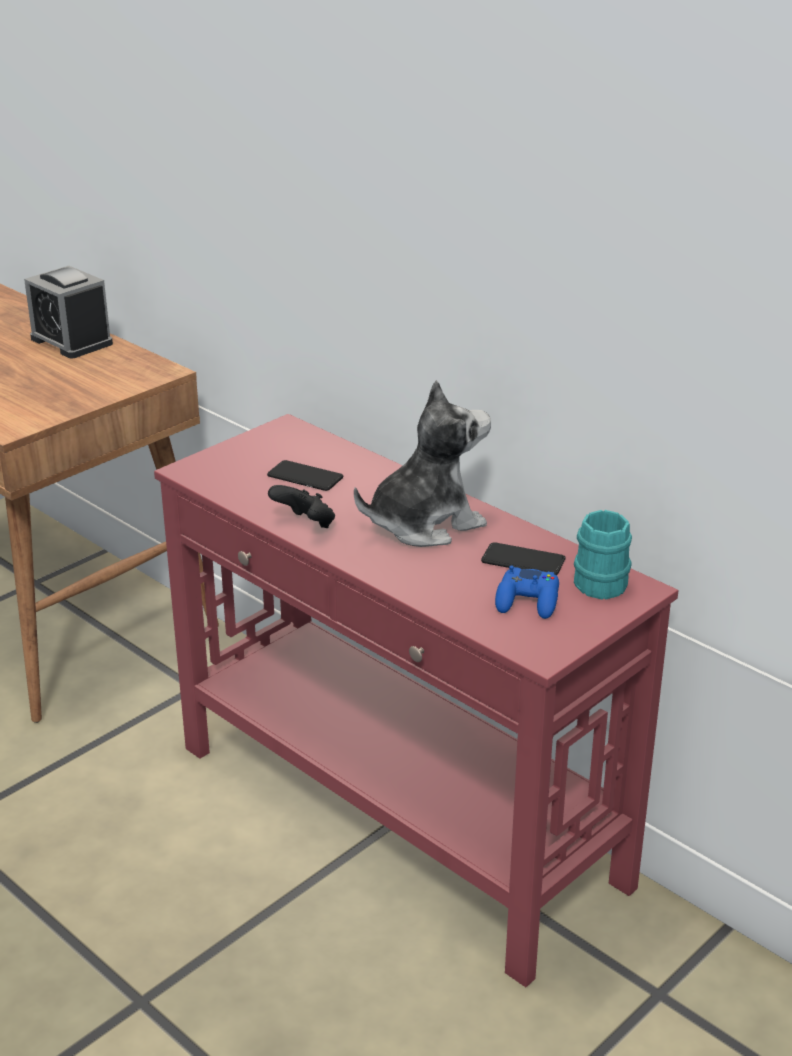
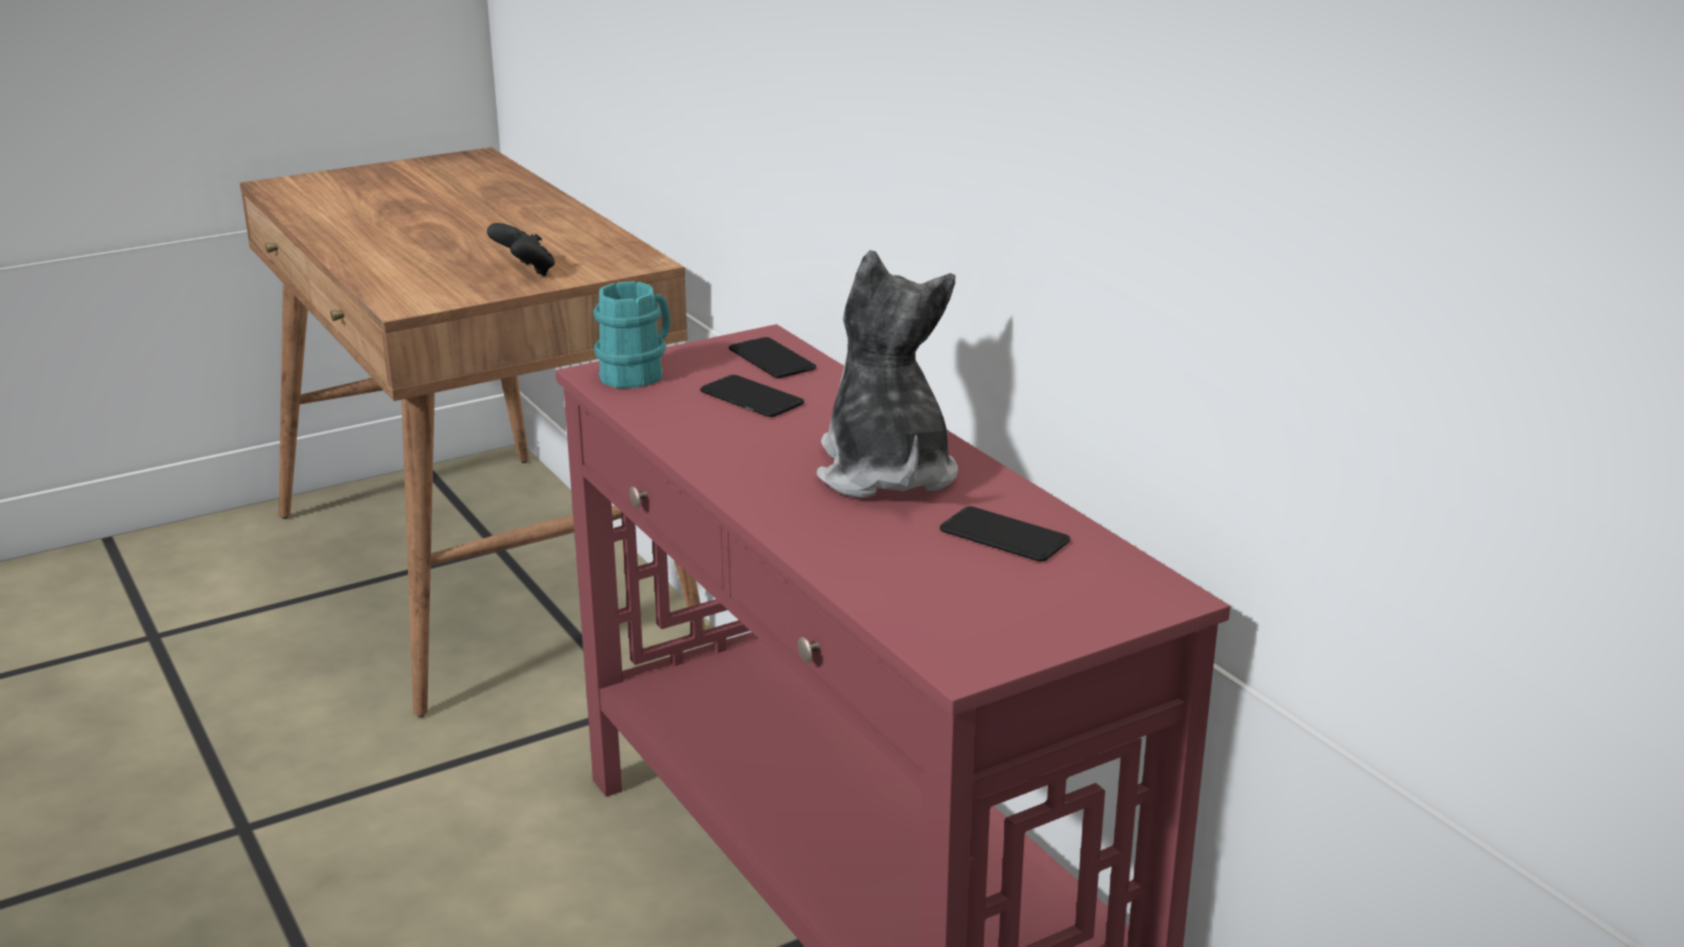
camera: 15 degrees right, 5 degrees down
alarm clock [24,266,113,359] -> none
black game controller [268,485,335,528] -> black game controller moved to [487,223,555,276]
plush toy [354,380,491,547] -> plush toy turned 90 degrees counterclockwise [817,250,958,498]
blue game controller [495,565,559,619] -> none
turquoise mug [574,510,632,600] -> turquoise mug moved to [593,281,670,389]
none -> phone [729,337,817,378]

